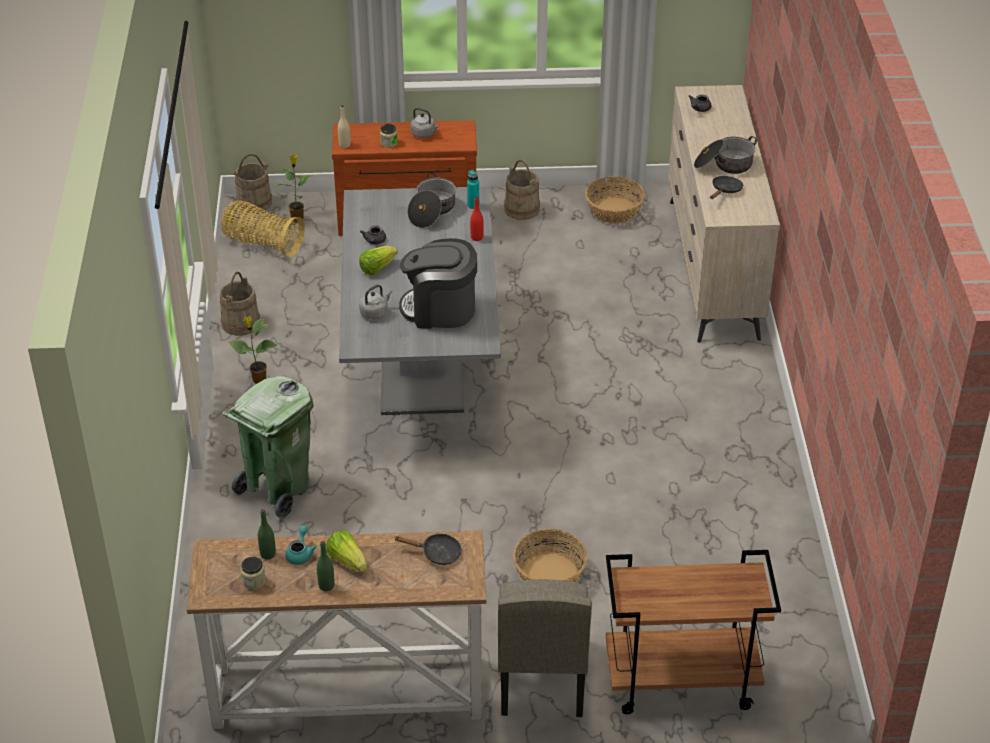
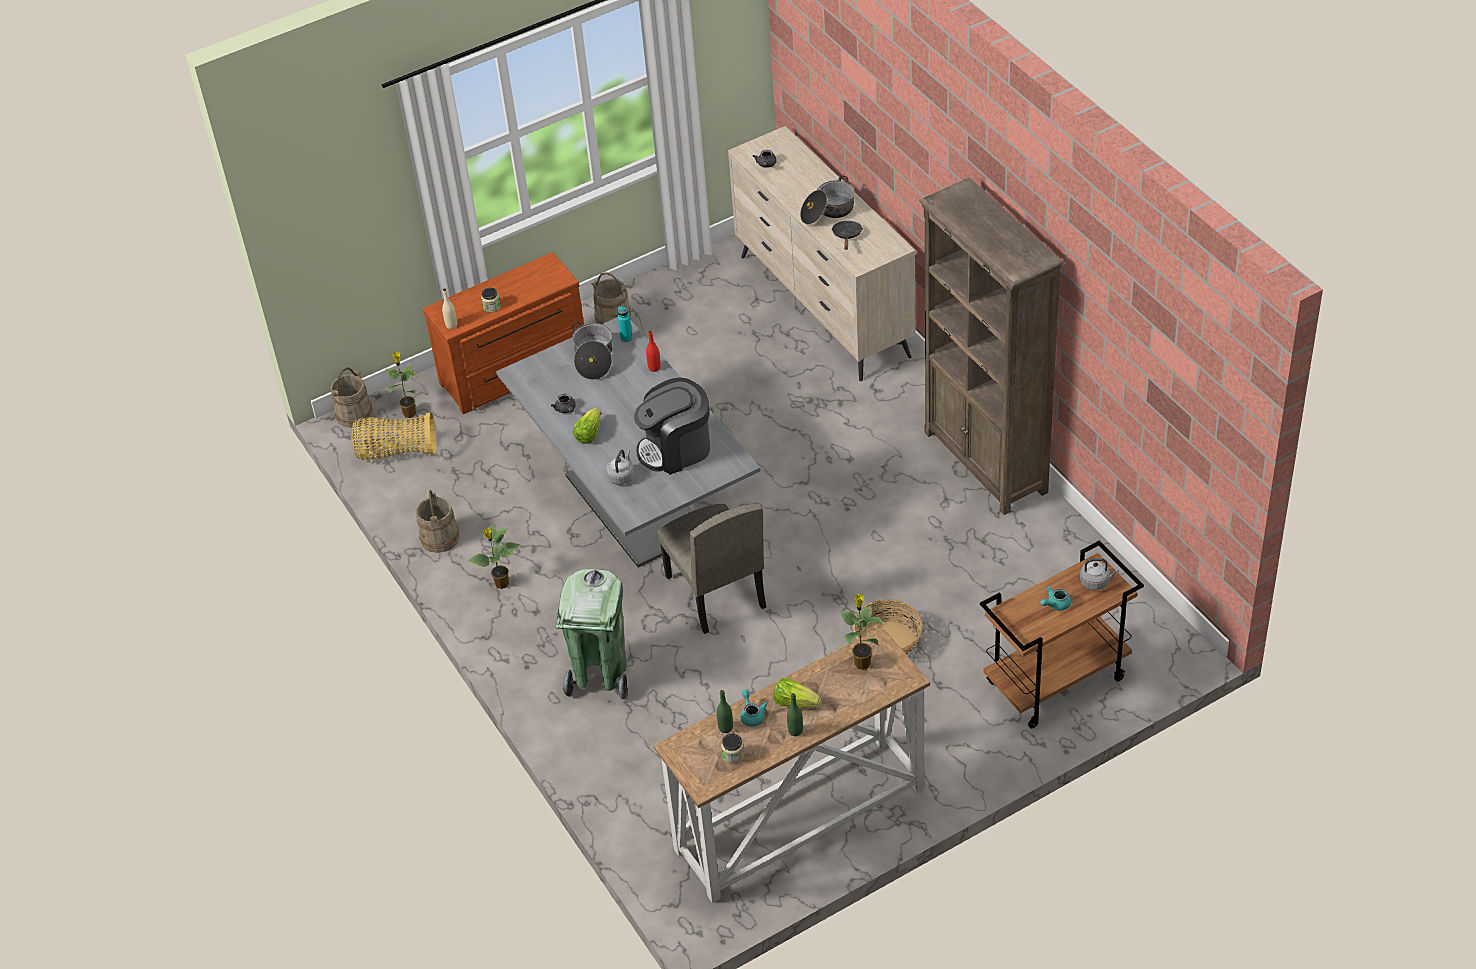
camera: 25 degrees left, 5 degrees up
black frying pan [394,534,462,565] -> potted plant [840,594,884,670]
grey kettle [411,108,439,138] -> grey kettle moved to [1080,558,1119,590]
beige chair [498,579,592,717] -> beige chair moved to [657,503,766,634]
basket [585,176,645,224] -> none
none -> brown bookcase [919,177,1064,515]
none -> turquoise teapot [1040,586,1071,611]

